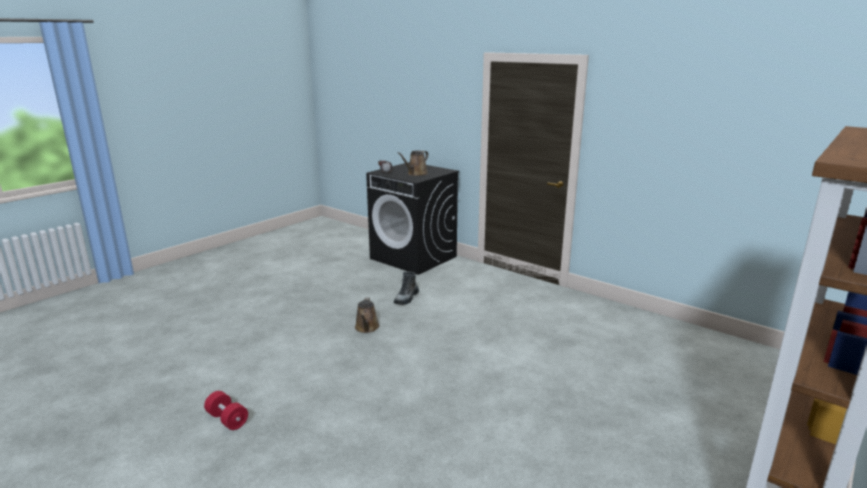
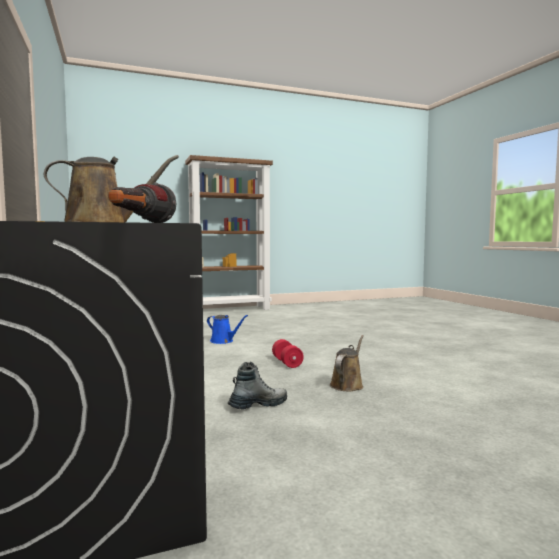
camera: 150 degrees left, 15 degrees down
red dumbbell [204,391,248,430] -> red dumbbell moved to [272,339,304,368]
none -> blue watering can [207,315,248,344]

